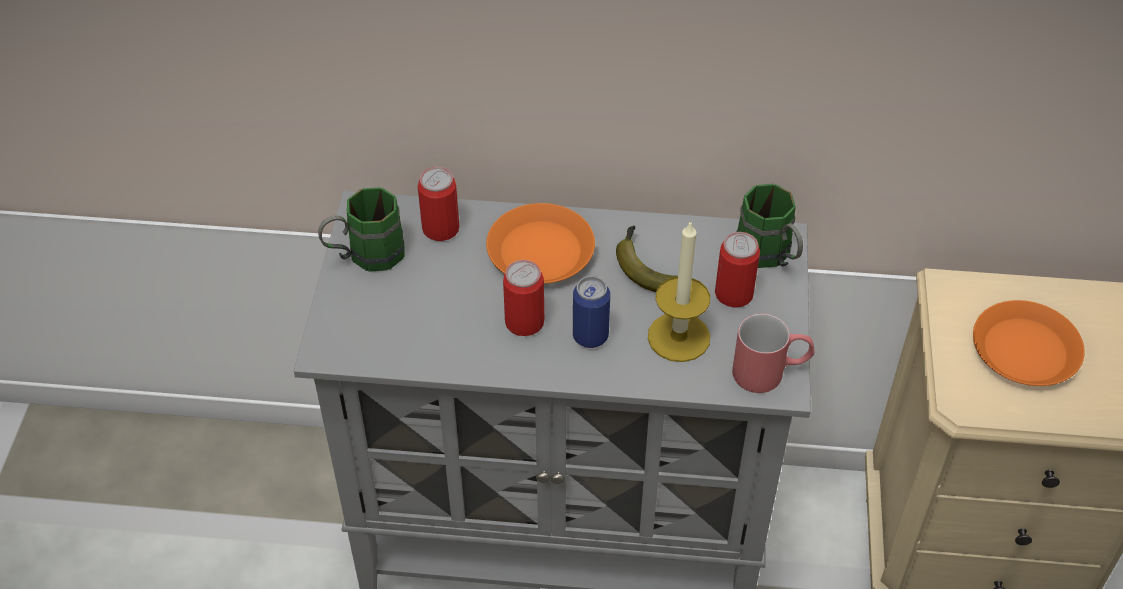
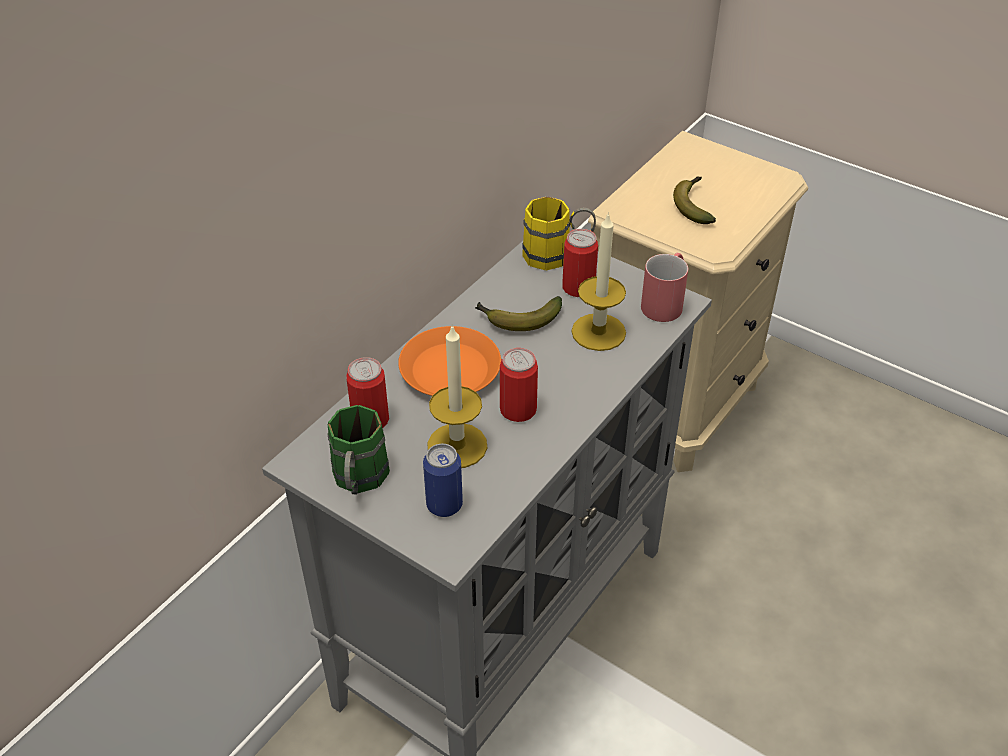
camera: 60 degrees left, 5 degrees down
can [573,276,610,348] -> can moved to [423,444,463,517]
green mug [737,184,803,268] -> yellow mug [522,197,596,270]
orange plate [973,300,1085,386] -> banana [673,176,716,224]
none -> candle [427,325,487,468]

